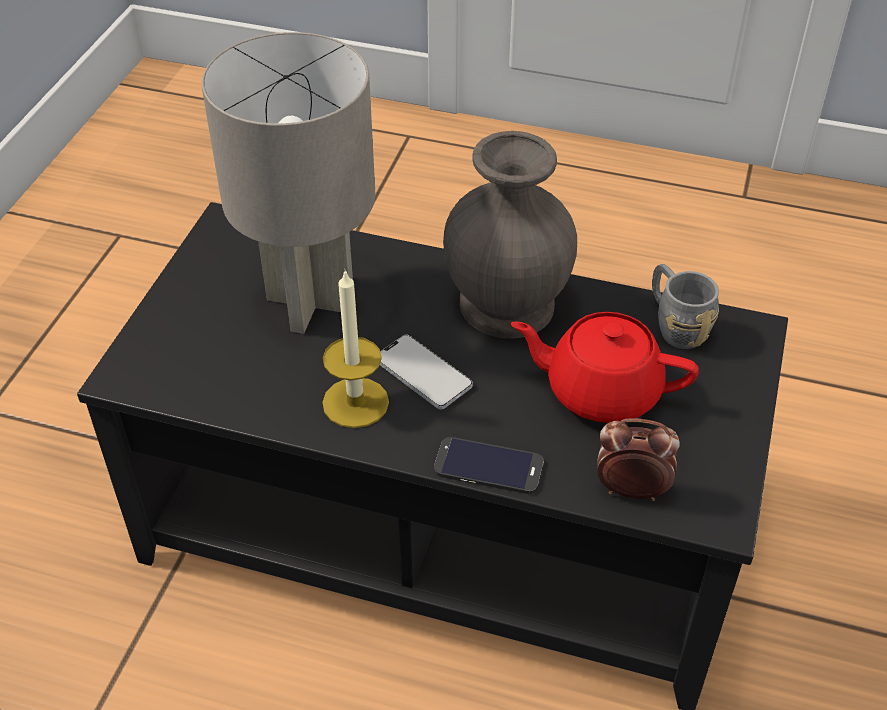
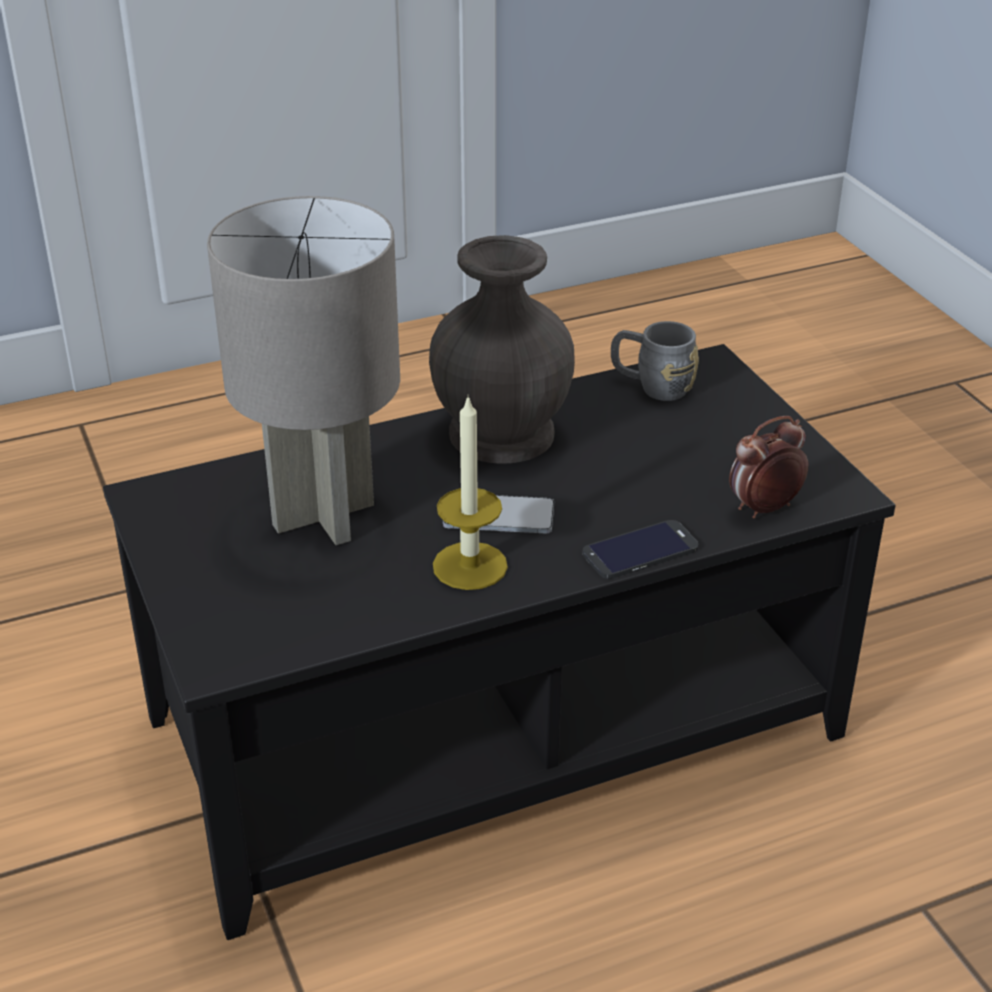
camera: 40 degrees left, 10 degrees down
red teapot [511,312,699,423] -> none

